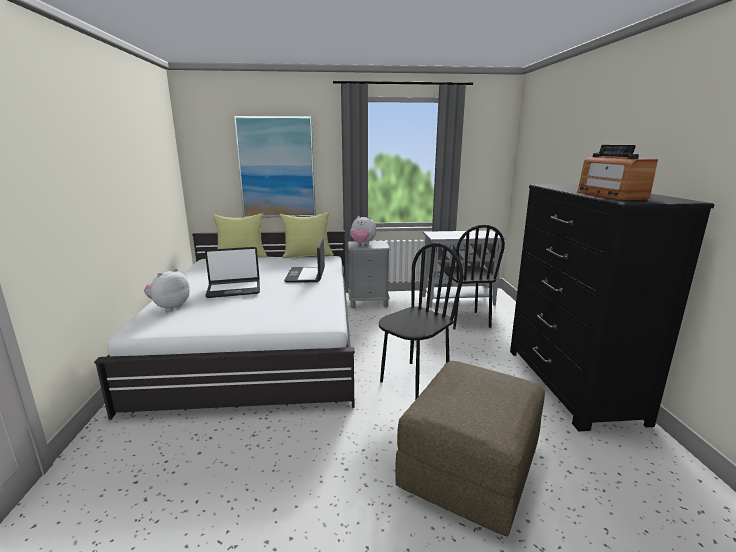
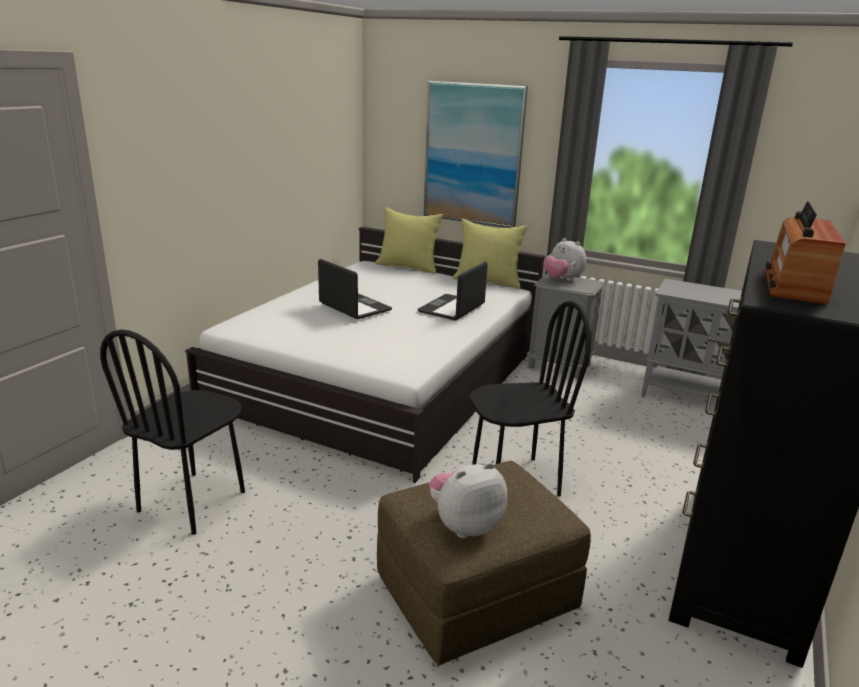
camera: 30 degrees right, 5 degrees up
plush toy [144,268,190,311] -> plush toy moved to [429,462,507,538]
laptop [205,247,260,298] -> laptop turned 150 degrees counterclockwise [318,259,392,319]
black chair [445,225,505,329] -> black chair moved to [100,329,245,535]

